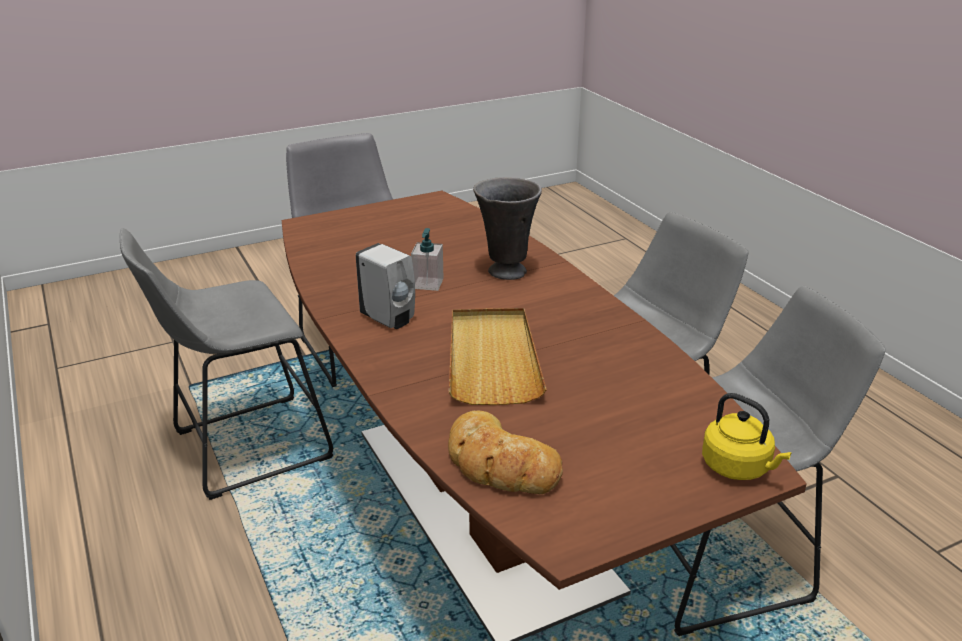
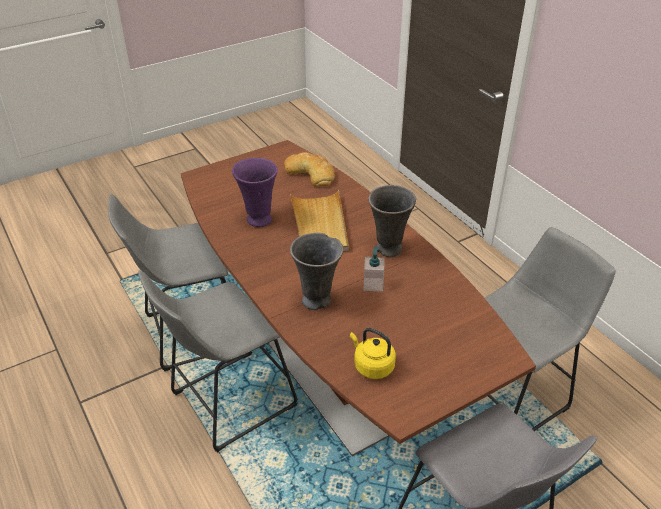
camera: 175 degrees right, 10 degrees up
white soap dispenser [356,243,415,329] -> grey vase [368,185,416,258]
yellow kettle [702,393,792,480] -> yellow kettle moved to [350,328,396,379]
none -> purple vase [232,158,278,227]

